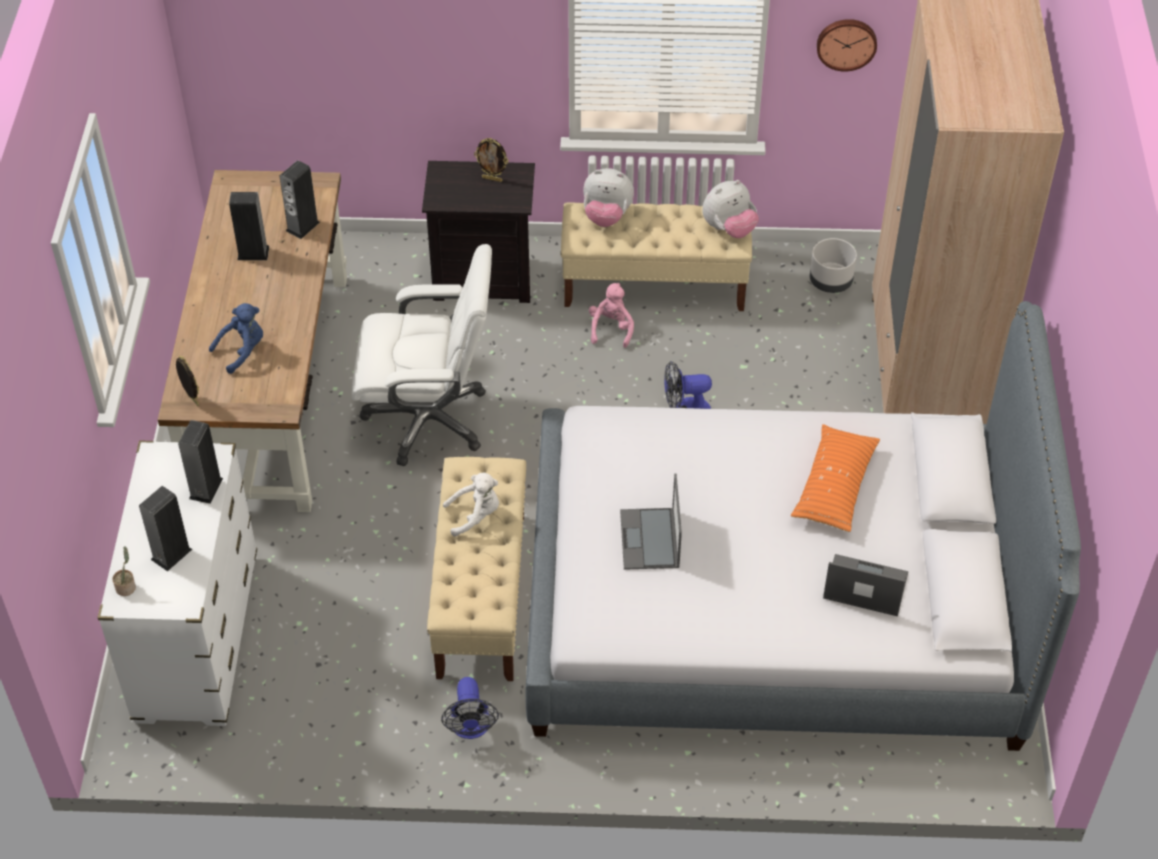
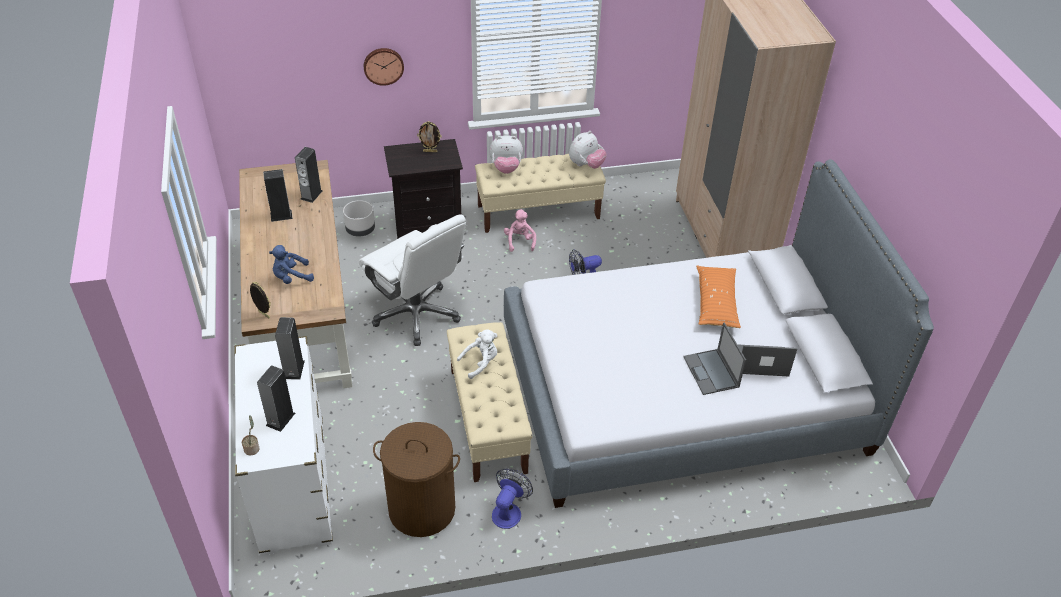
camera: 15 degrees left, 5 degrees down
blue plush toy [209,303,263,374] -> blue plush toy turned 150 degrees counterclockwise [269,245,314,284]
white office chair [352,244,492,466] -> white office chair turned 60 degrees clockwise [359,214,466,346]
fan [441,677,499,739] -> fan turned 135 degrees counterclockwise [492,468,533,529]
laptop [620,474,682,570] -> laptop moved to [683,322,746,395]
grey planter [810,238,857,293] -> grey planter moved to [343,200,375,237]
wall clock [817,19,877,72] -> wall clock moved to [364,48,404,86]
none -> brown laundry basket [373,422,460,537]

